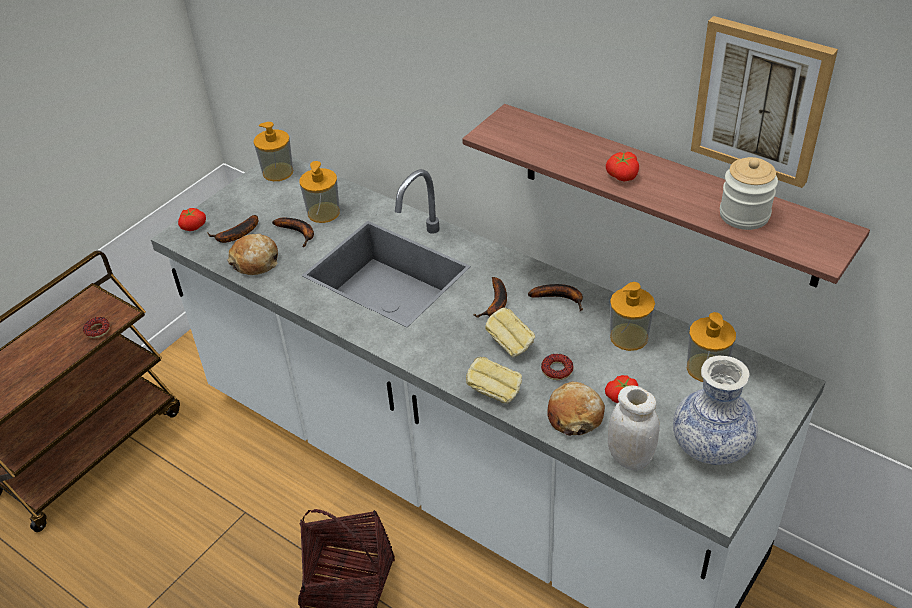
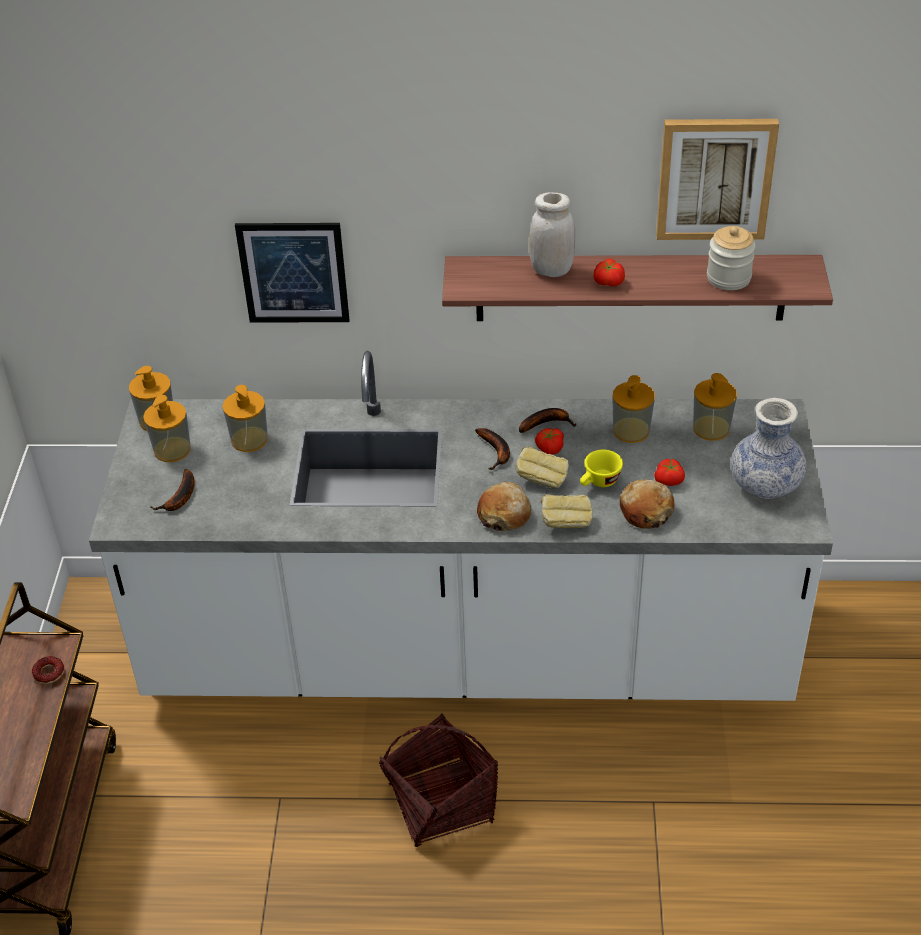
camera: 35 degrees left, 0 degrees up
tomato [178,208,206,231] -> tomato moved to [535,428,564,454]
bread [228,234,278,275] -> bread moved to [477,482,531,531]
banana [272,218,314,247] -> none
donut [541,354,574,380] -> yellow cup [580,450,623,487]
white jar [608,386,660,471] -> white jar moved to [529,192,575,277]
none -> soap dispenser [143,395,191,462]
none -> picture [235,223,350,322]

